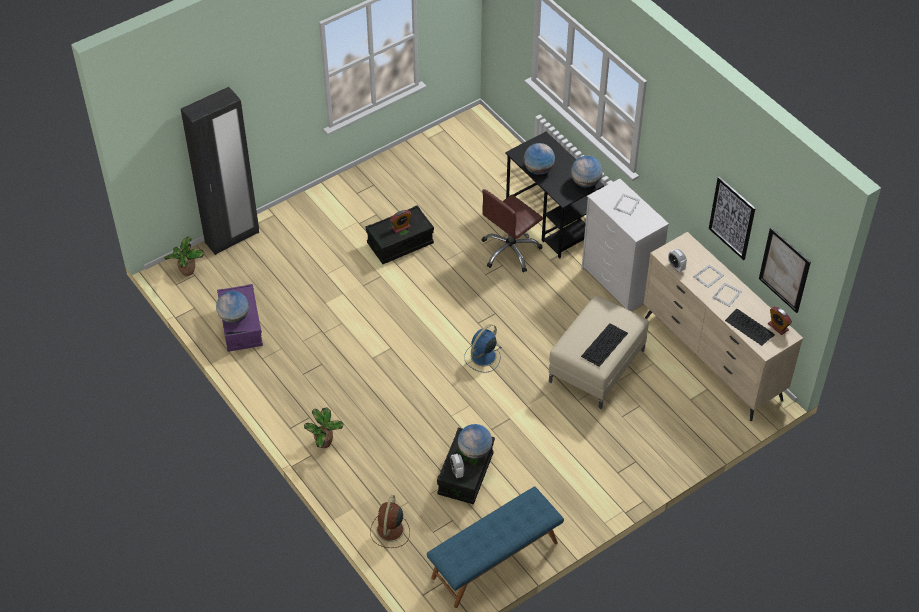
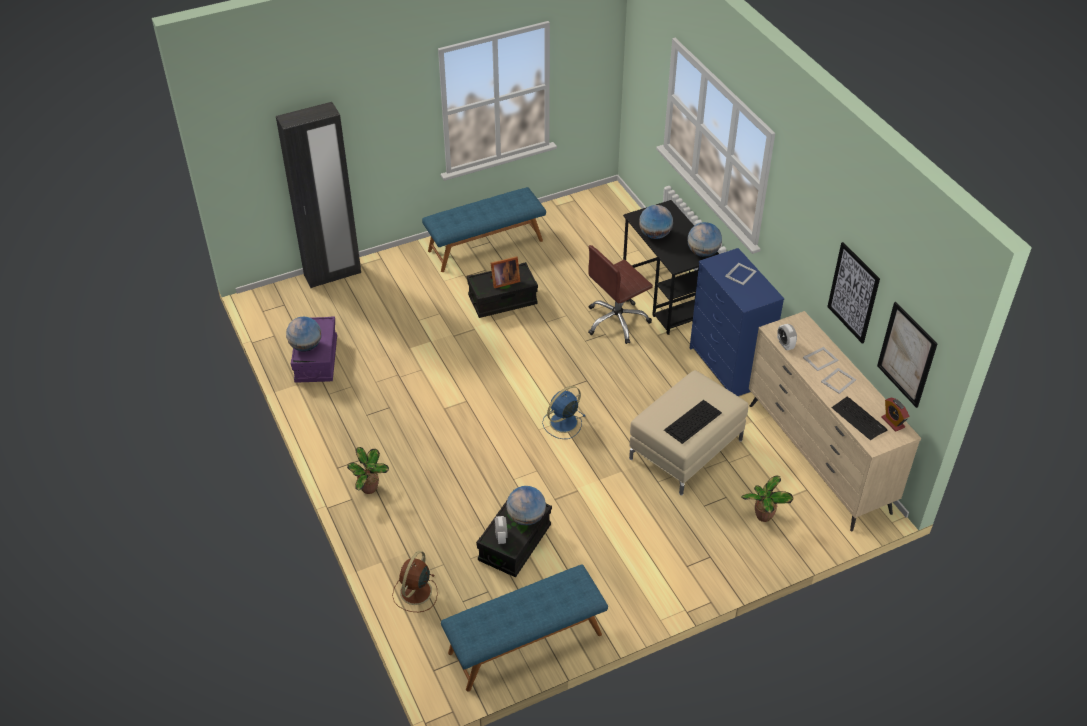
camera: 10 degrees right, 5 degrees down
potted plant [164,237,205,276] -> potted plant moved to [741,476,794,522]
alarm clock [390,210,412,233] -> picture frame [490,256,520,288]
white dresser [582,178,669,311] -> blue dresser [690,248,784,396]
none -> blue bench [422,187,546,272]

